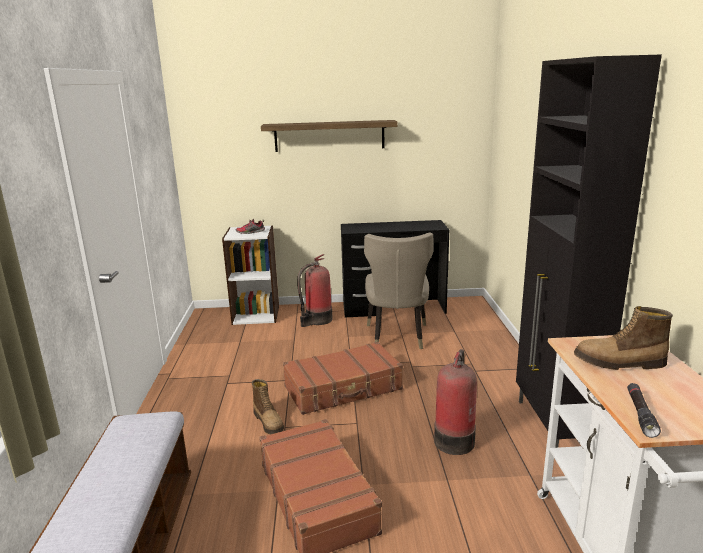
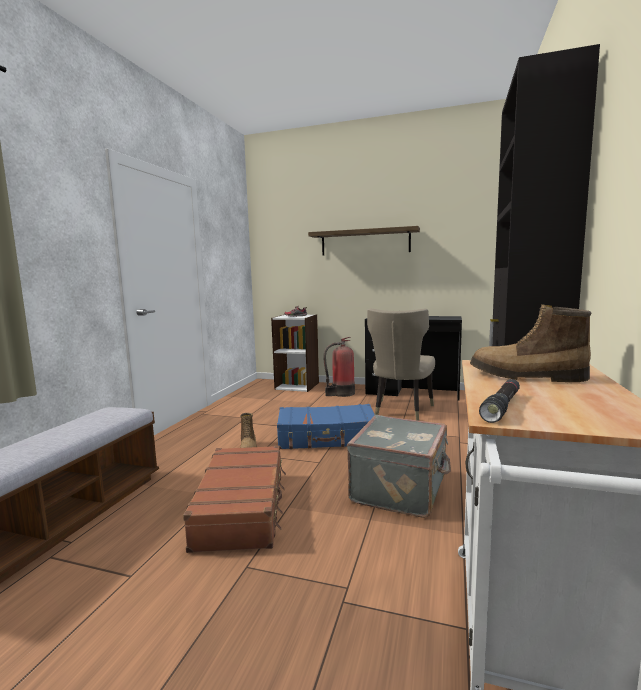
camera: 20 degrees right, 10 degrees down
brown suitcase [283,342,403,415] -> blue suitcase [277,404,375,449]
fire extinguisher [434,349,477,455] -> grey suitcase [347,415,451,518]

